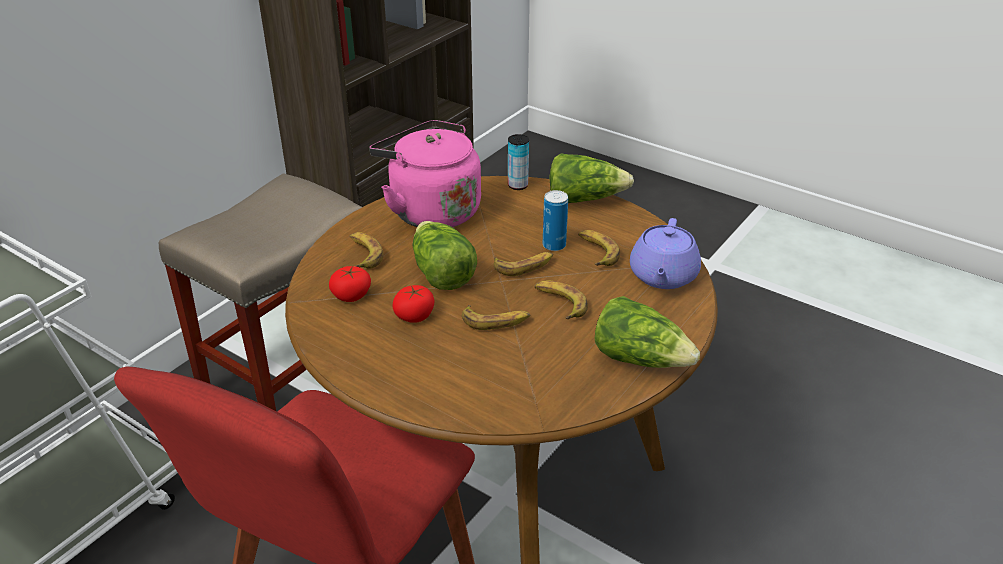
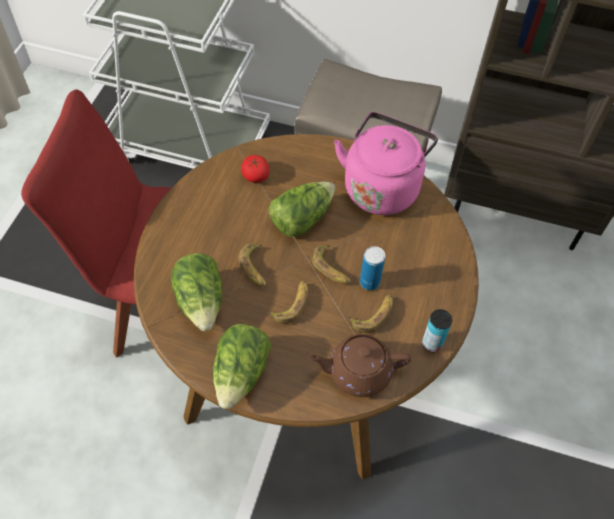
camera: 70 degrees right, 20 degrees up
banana [350,232,384,269] -> none
tomato [393,285,435,323] -> none
can [508,134,529,190] -> can moved to [422,309,452,352]
lettuce [549,153,634,203] -> lettuce moved to [171,253,222,331]
purple teapot [630,218,701,289] -> brown teapot [308,334,411,397]

